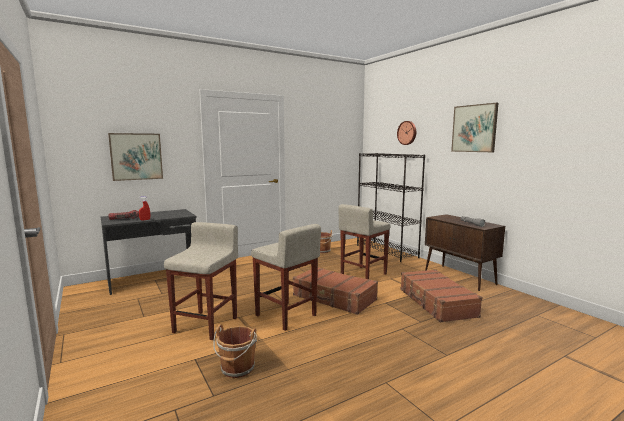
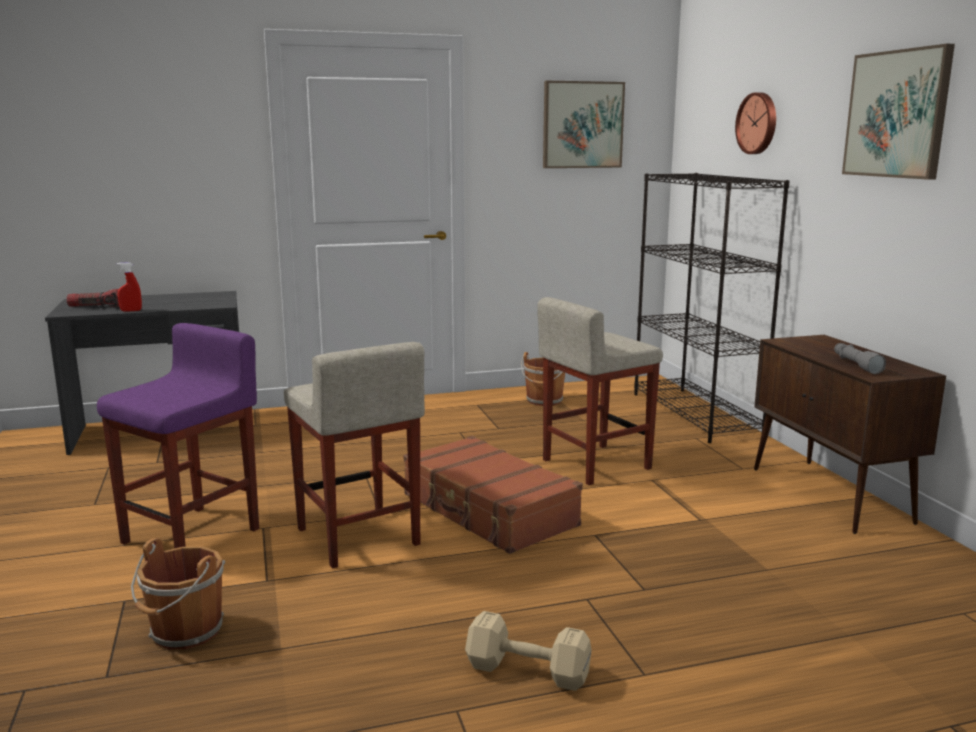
camera: 15 degrees right, 5 degrees up
picture [108,133,163,181] -> picture moved to [543,81,625,168]
beige stool [164,222,238,340] -> purple stool [97,323,259,548]
brown suitcase [401,269,483,323] -> none
none -> beige dumbbell [465,611,592,691]

